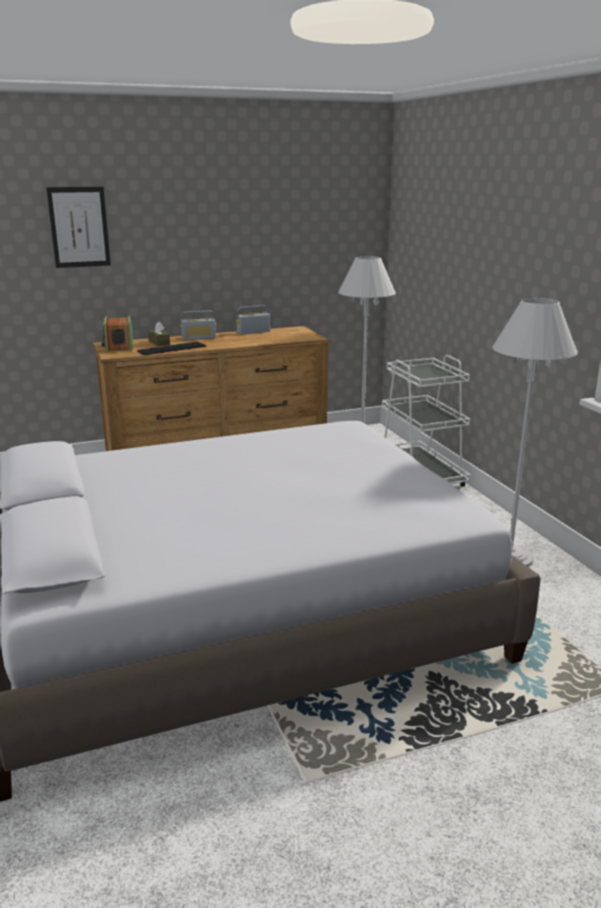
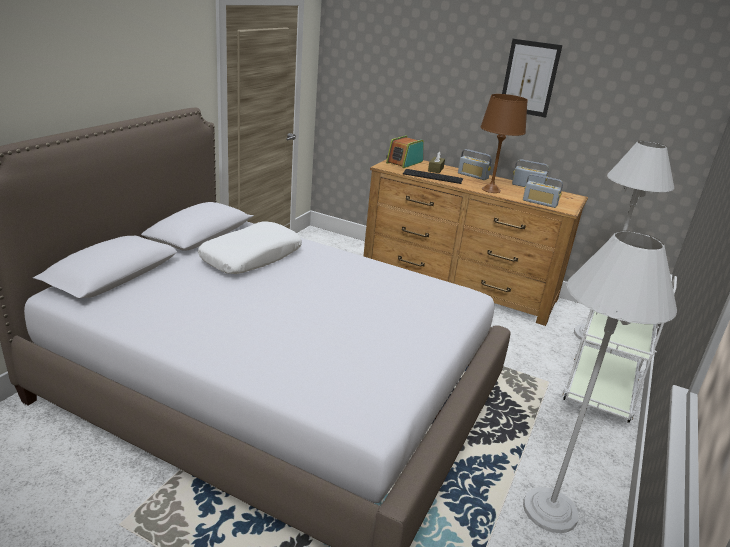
camera: 45 degrees right, 5 degrees up
picture [46,187,111,268] -> picture moved to [502,39,562,118]
none -> white pillow [198,221,302,274]
none -> brown table lamp [480,94,528,193]
none -> radio [523,174,563,208]

